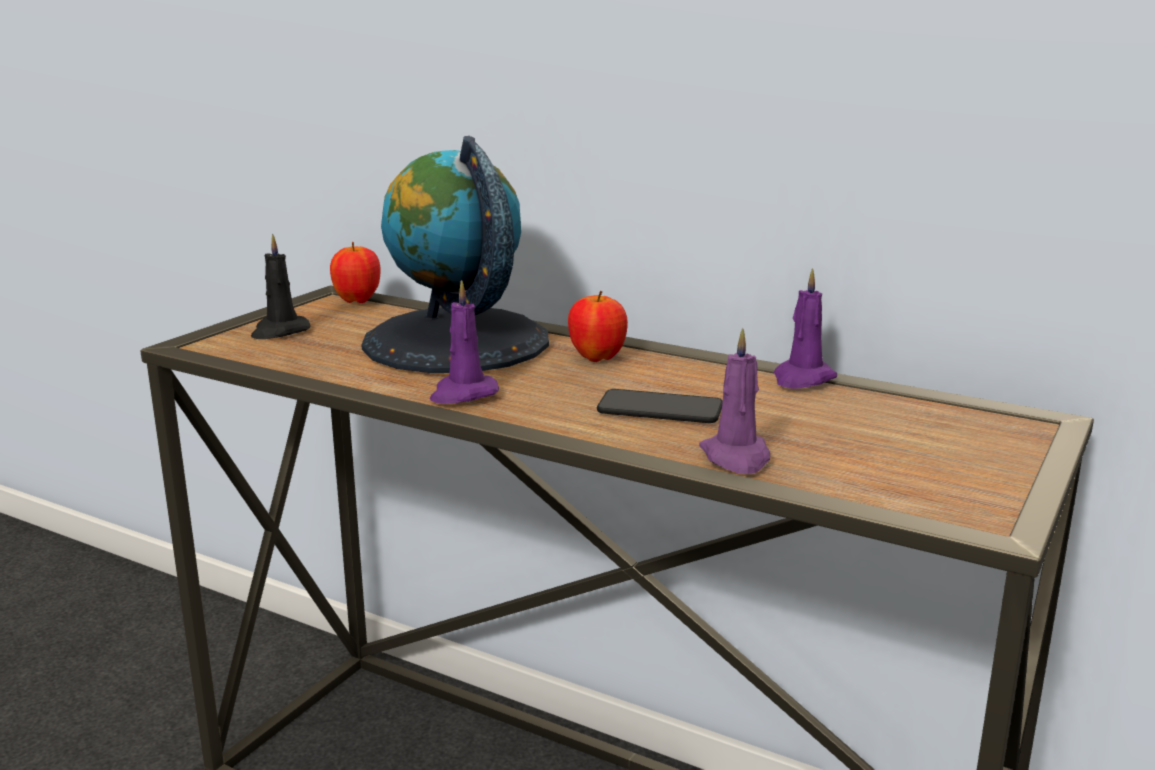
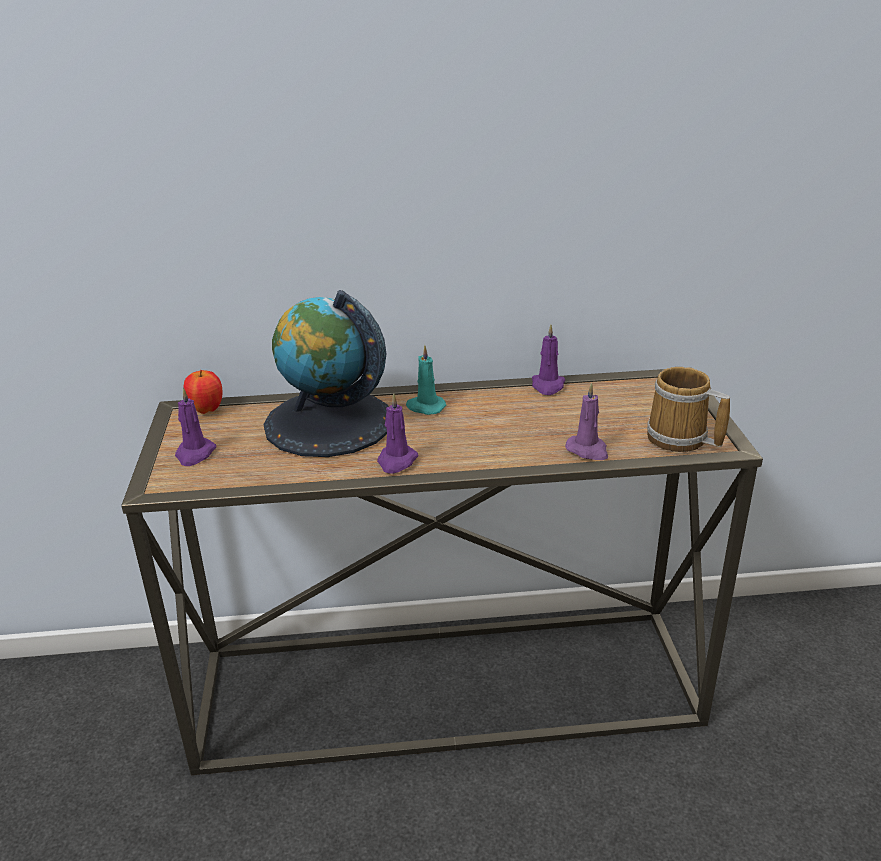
camera: 35 degrees left, 10 degrees up
black candle [251,234,311,339] -> purple candle [175,388,216,466]
apple [568,291,628,362] -> turquoise candle [406,345,447,415]
phone [597,389,723,423] -> none
none -> mug [647,367,730,452]

